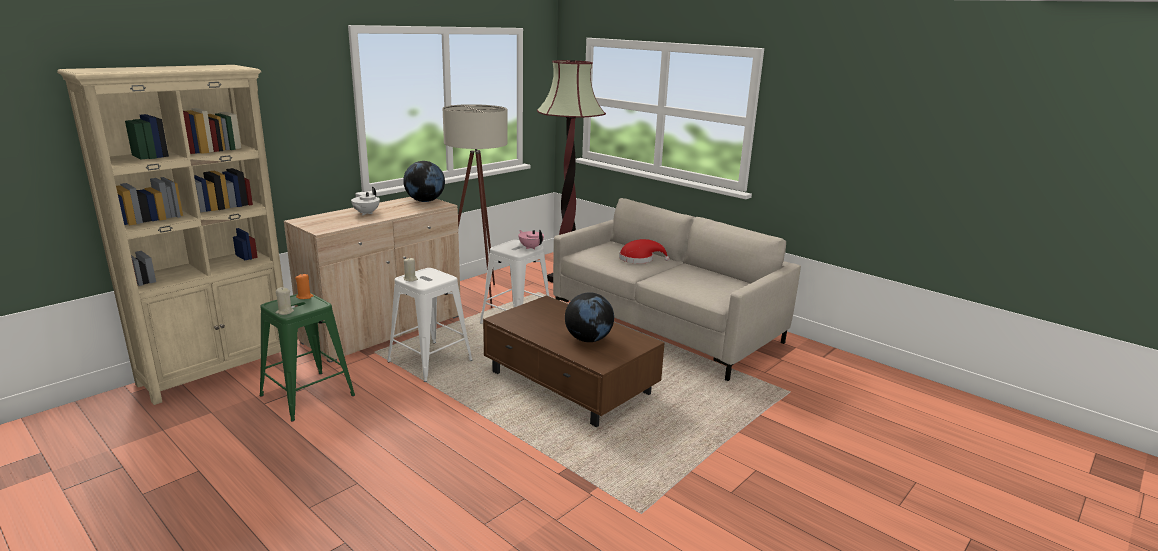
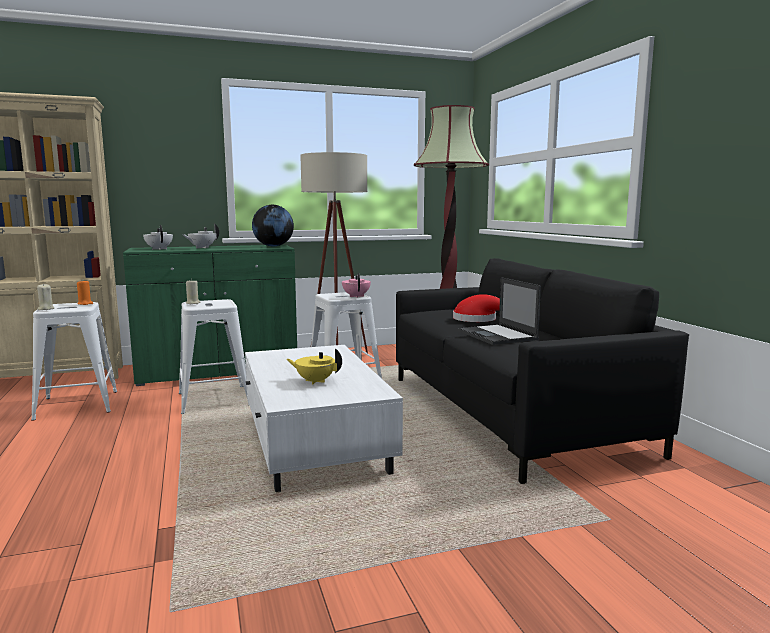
camera: 30 degrees right, 10 degrees down
green stool [259,293,355,421] -> white stool [31,302,117,421]
beige cabinet [284,197,460,363] -> green cabinet [123,245,297,386]
brown coffee table [483,295,665,427] -> white coffee table [245,345,403,492]
beige sofa [553,198,801,381] -> black sofa [396,258,689,484]
globe [565,292,614,342] -> yellow teapot [286,348,342,384]
none -> white teapot [143,225,173,250]
none -> laptop [458,277,541,345]

